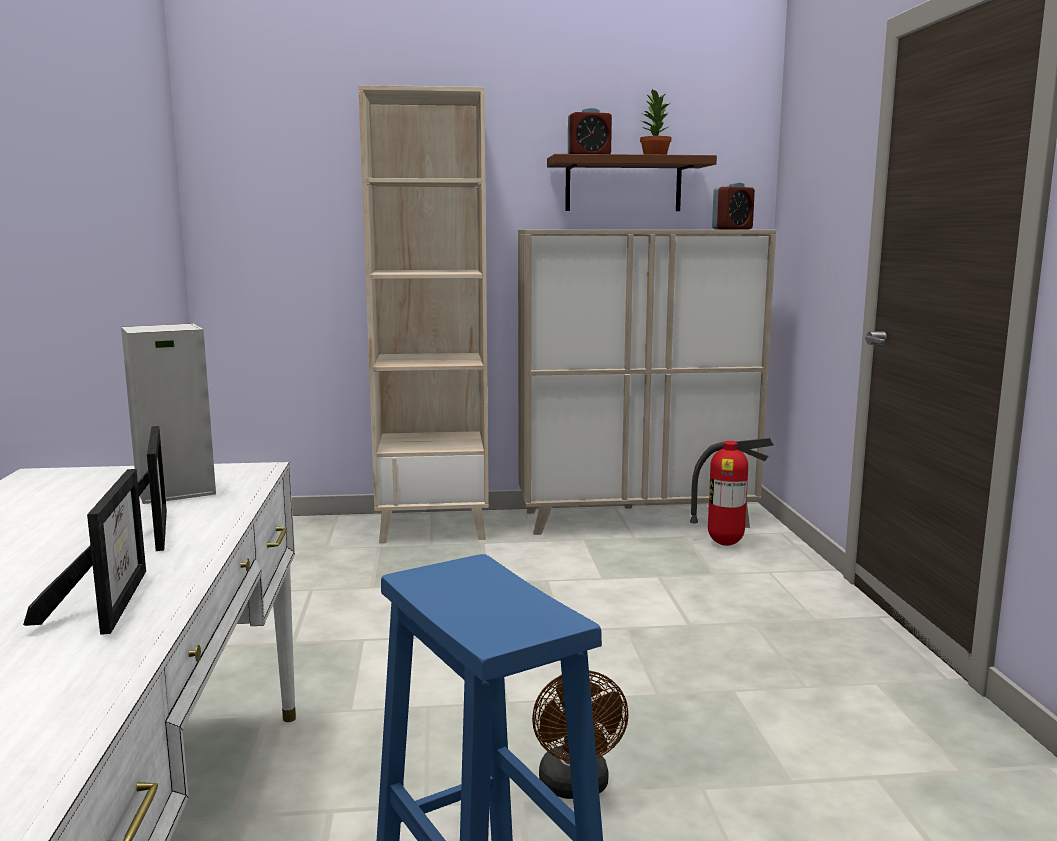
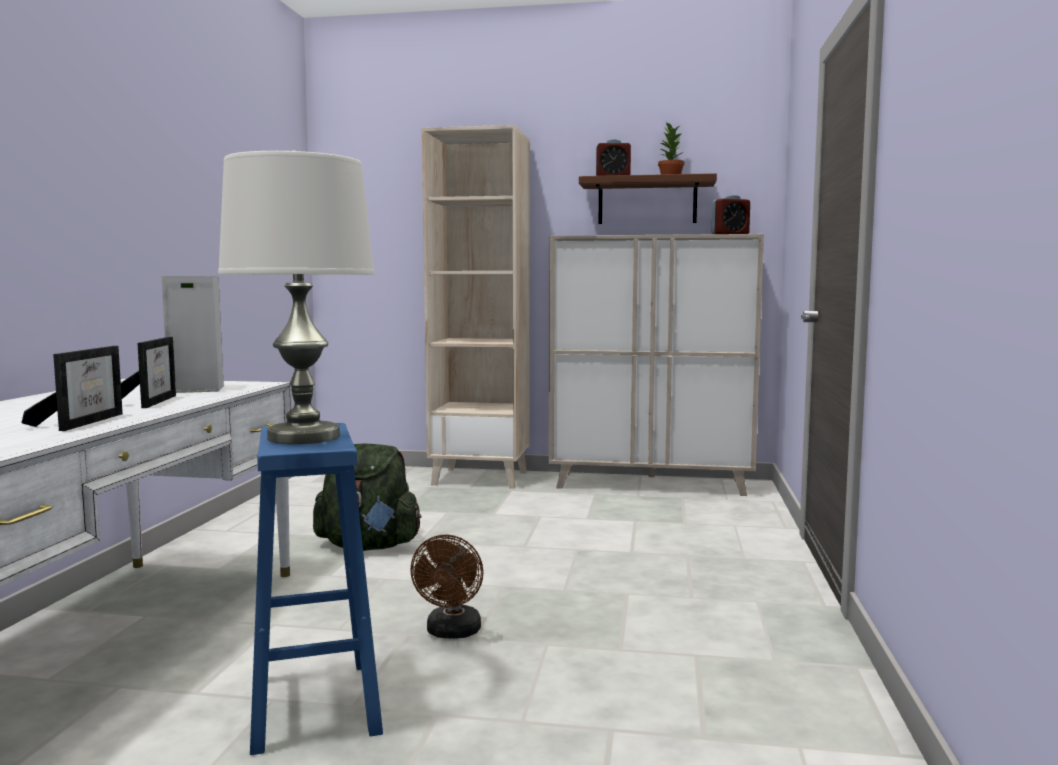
camera: 15 degrees right, 5 degrees down
fire extinguisher [690,438,774,546] -> none
none -> white table lamp [218,150,375,444]
none -> green backpack [313,444,421,551]

